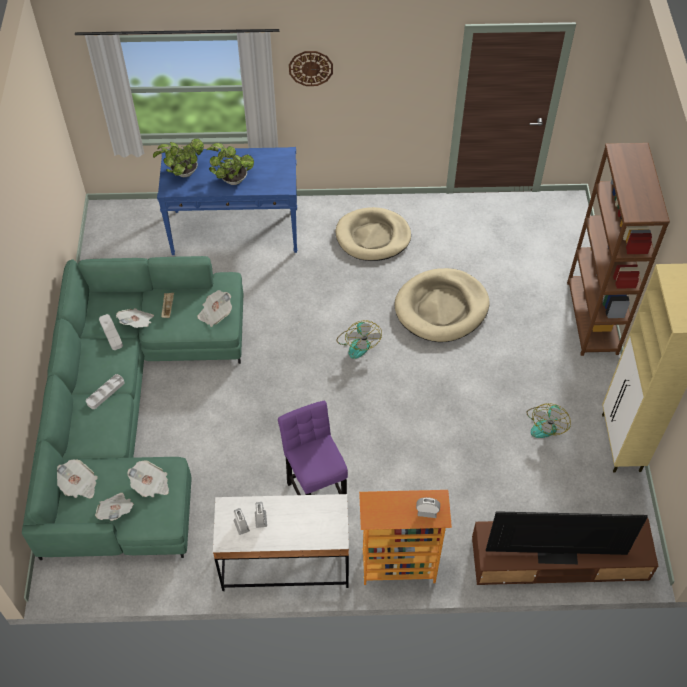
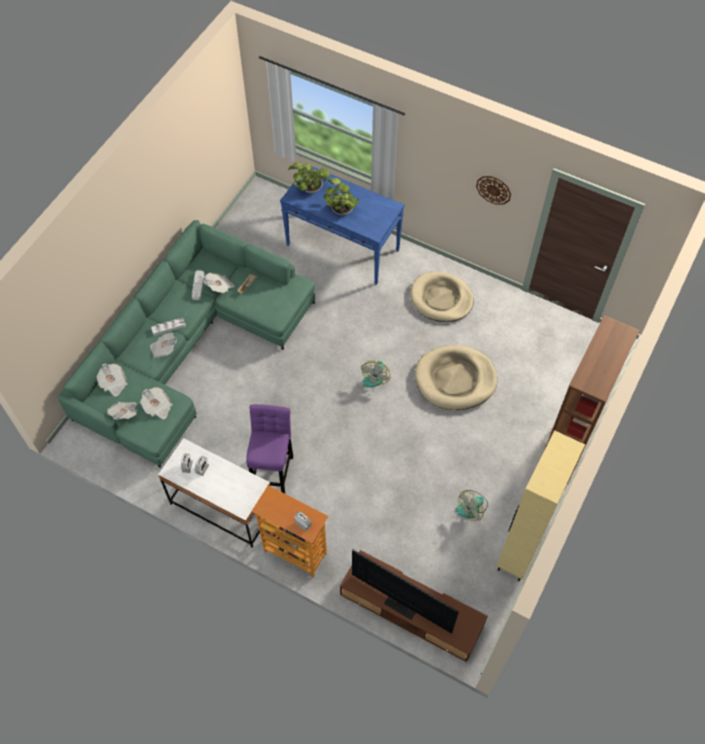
camera: 30 degrees right, 5 degrees up
newspaper [197,290,232,327] -> newspaper moved to [150,333,177,358]
wall clock [289,51,333,86] -> wall clock moved to [476,176,511,205]

